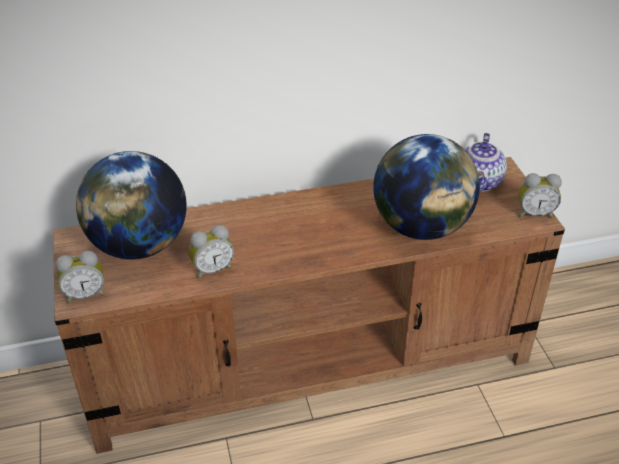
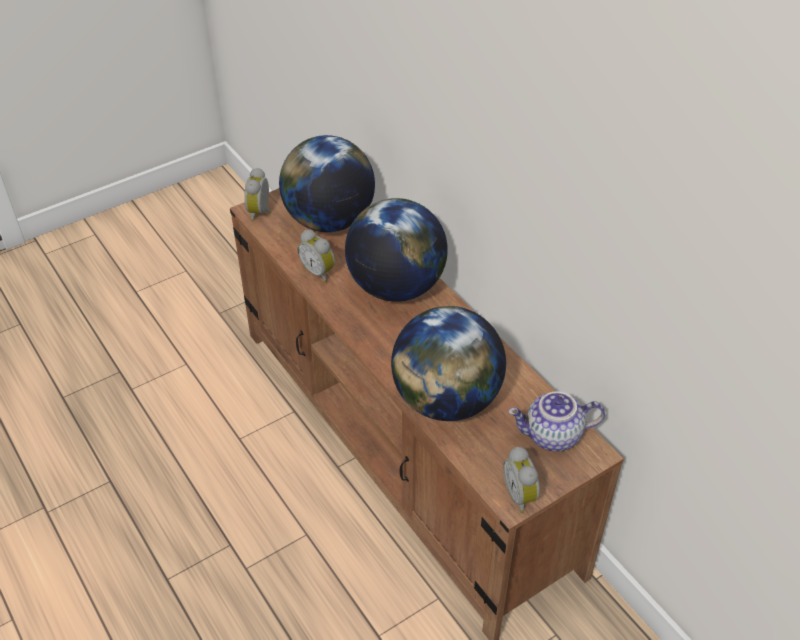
camera: 70 degrees right, 5 degrees up
alarm clock [55,251,105,303] -> alarm clock turned 45 degrees clockwise [244,168,272,222]
none -> globe [345,198,448,302]

